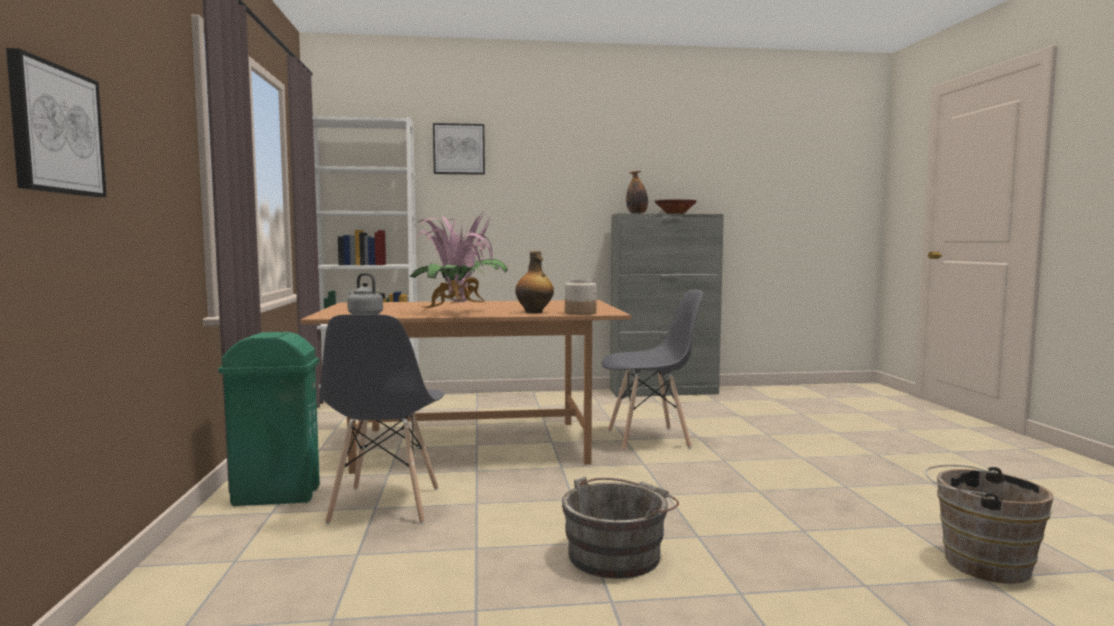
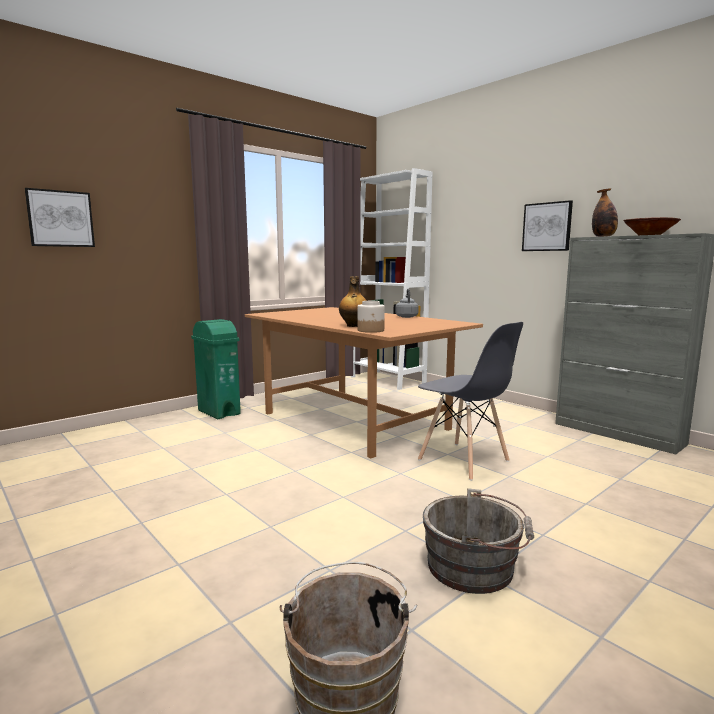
camera: 55 degrees right, 5 degrees up
grey chair [320,314,444,524] -> none
grey kettle [347,273,383,315] -> grey kettle moved to [396,288,419,318]
potted plant [410,212,508,311] -> none
picture [433,123,485,175] -> picture moved to [522,200,573,251]
grey bucket [562,477,679,578] -> grey bucket moved to [423,488,534,594]

